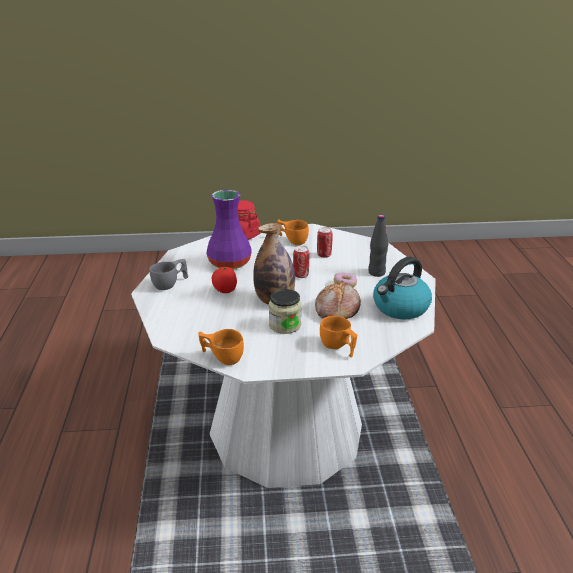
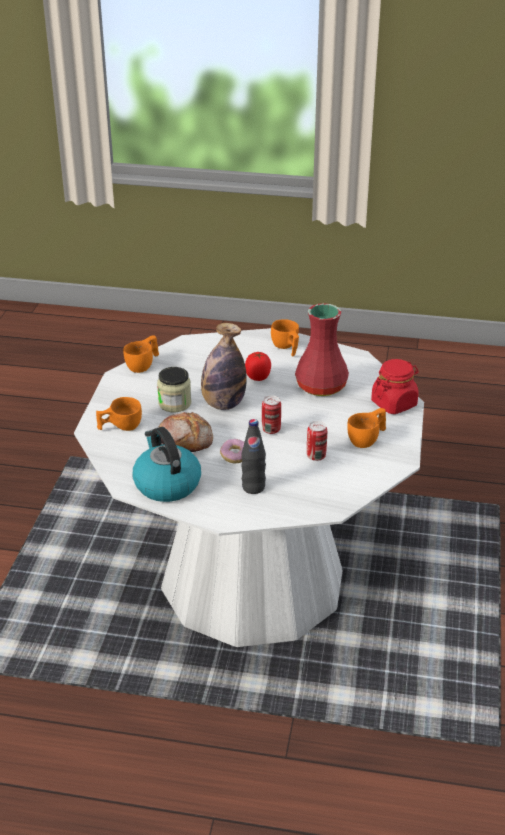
camera: 105 degrees right, 5 degrees up
grey cup [149,259,188,290] -> orange cup [271,319,299,356]
purple vase [207,190,252,269] -> red vase [295,303,349,396]

